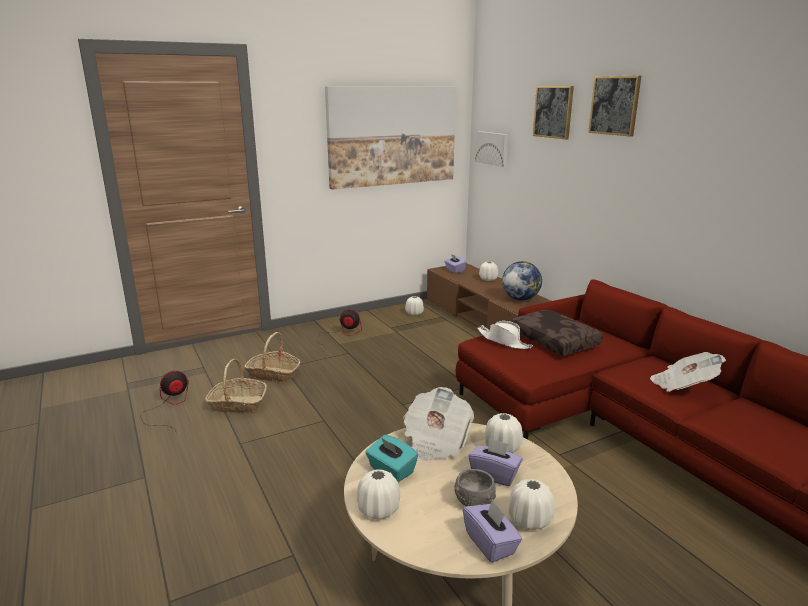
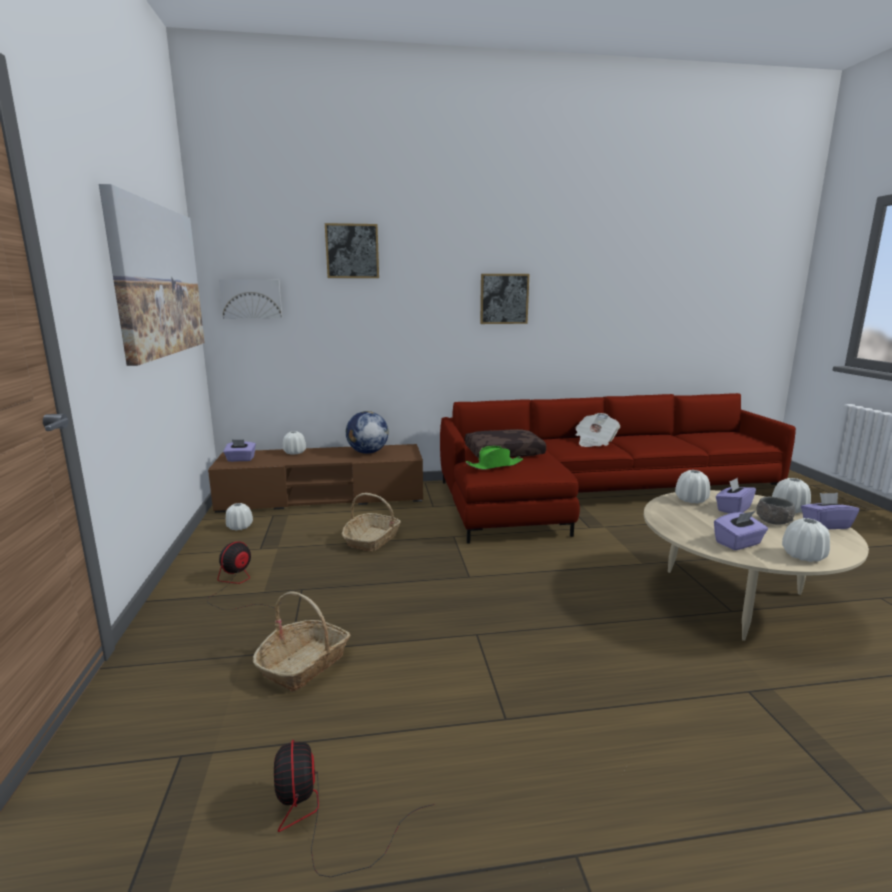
camera: 70 degrees left, 5 degrees down
basket [205,359,267,413] -> basket moved to [342,493,401,551]
turquoise tissue box [365,435,418,482] -> purple tissue box [714,511,768,550]
newspaper [403,387,474,461] -> none
white hat [477,321,533,349] -> green hat [466,446,523,470]
picture [588,76,641,137] -> picture moved to [480,274,529,324]

